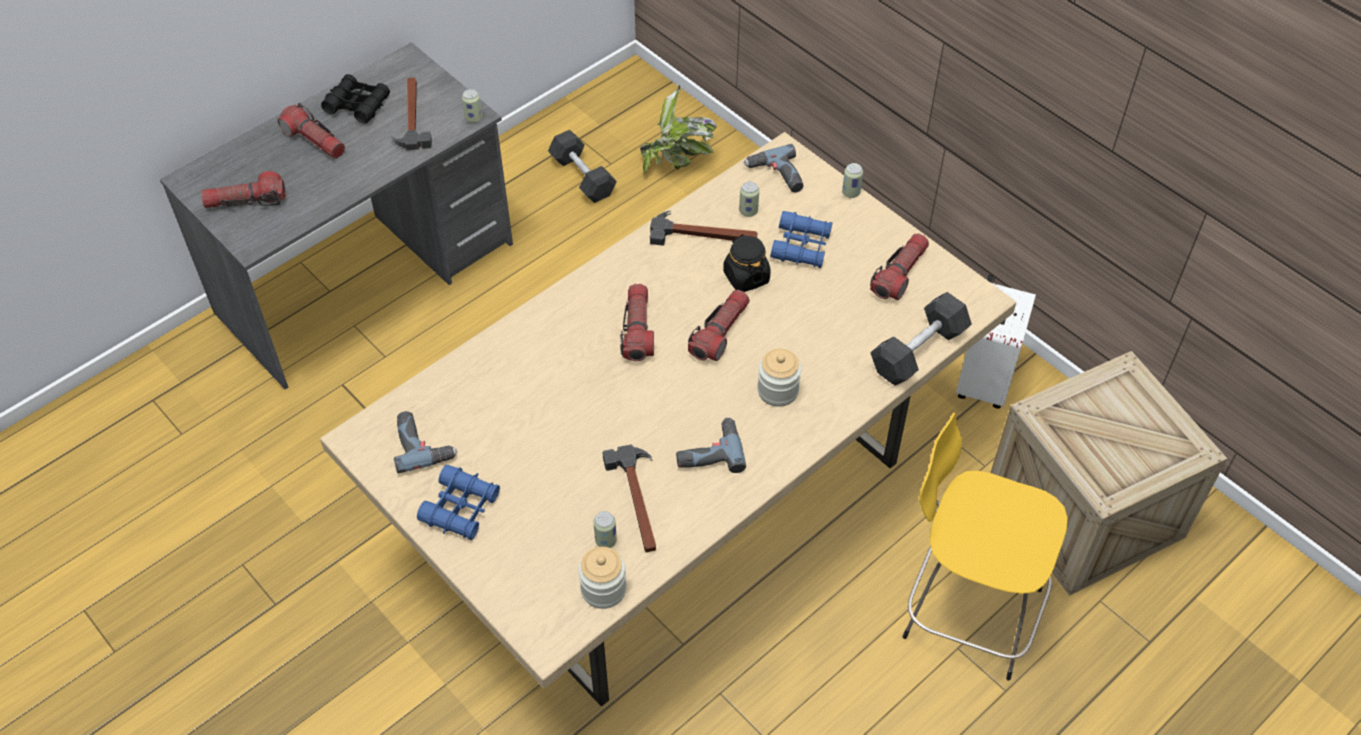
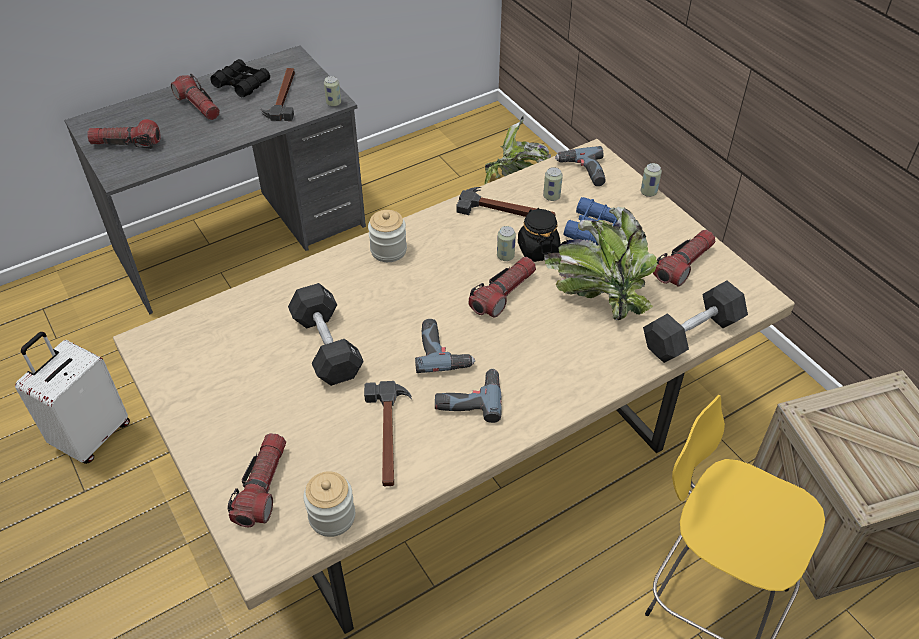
camera: 10 degrees right, 5 degrees down
power drill [394,411,457,473] -> power drill moved to [415,319,475,373]
blue binoculars [417,465,500,540] -> none
black dumbbell [548,130,617,203] -> black dumbbell moved to [288,283,364,386]
can [594,511,617,548] -> can moved to [497,226,516,261]
flashlight [620,284,654,361] -> flashlight moved to [227,433,286,527]
jar [757,349,801,407] -> jar moved to [368,210,407,262]
white suitcase [956,274,1036,409] -> white suitcase moved to [15,332,130,464]
none -> potted plant [544,207,658,320]

